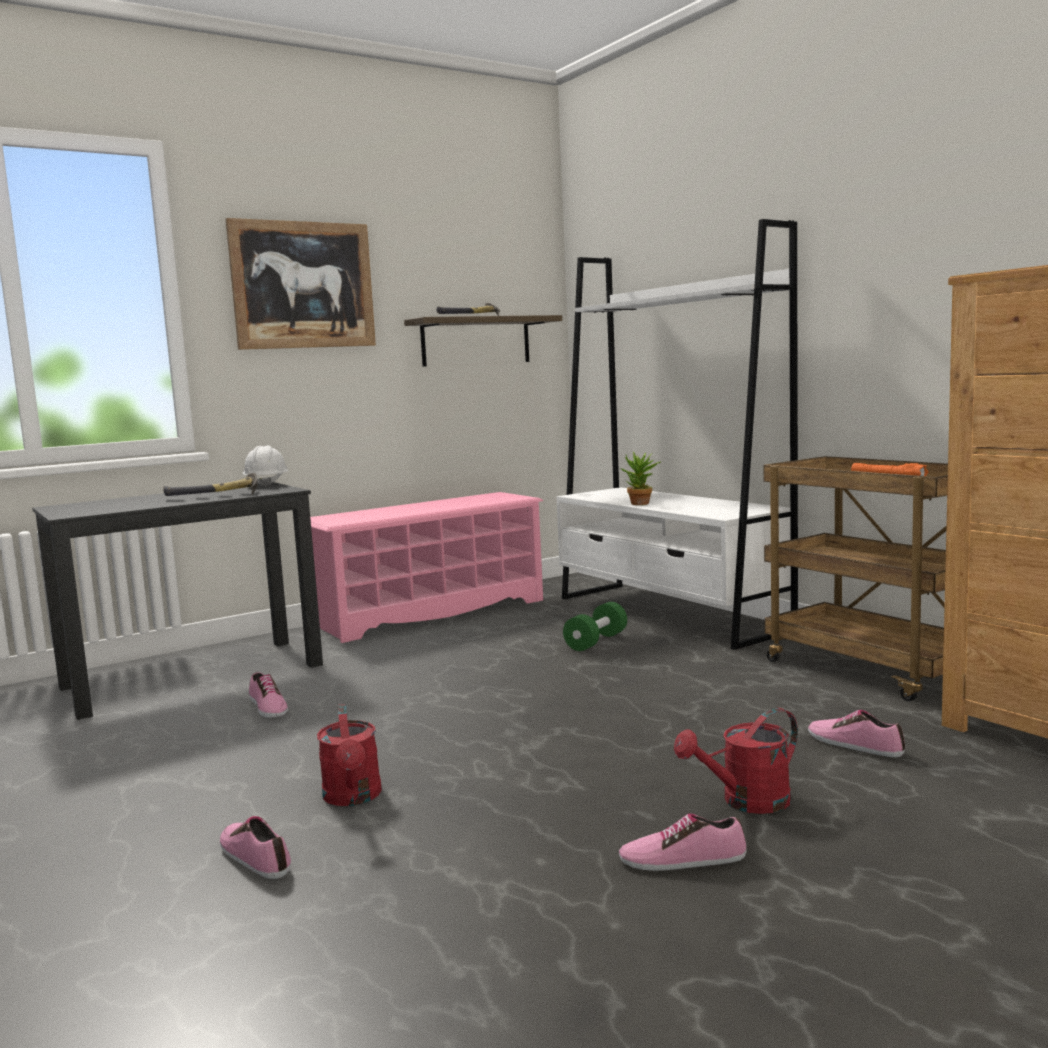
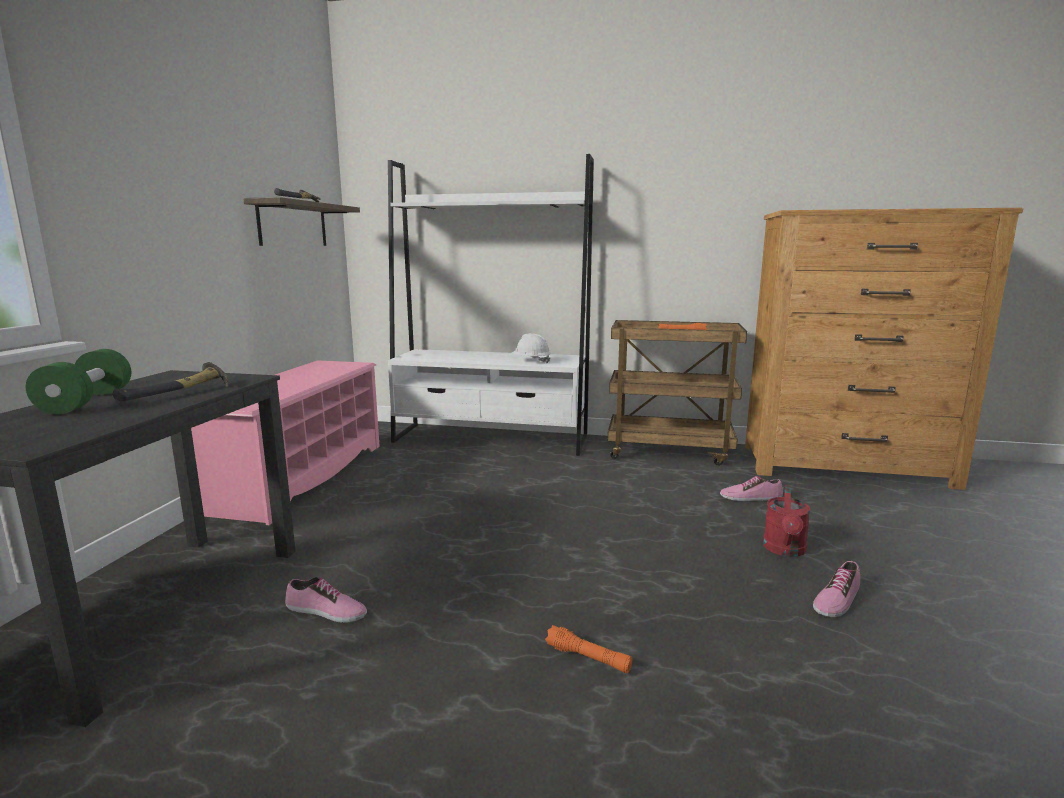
camera: 45 degrees left, 5 degrees up
shoe [220,816,291,879] -> none
picture [226,218,376,350] -> none
white hard hat [243,445,288,487] -> white hard hat moved to [511,333,551,363]
red watering can [317,704,382,806] -> orange flashlight [545,625,632,673]
green dumbbell [563,602,627,651] -> green dumbbell moved to [26,349,131,414]
potted plant [621,452,661,505] -> none

